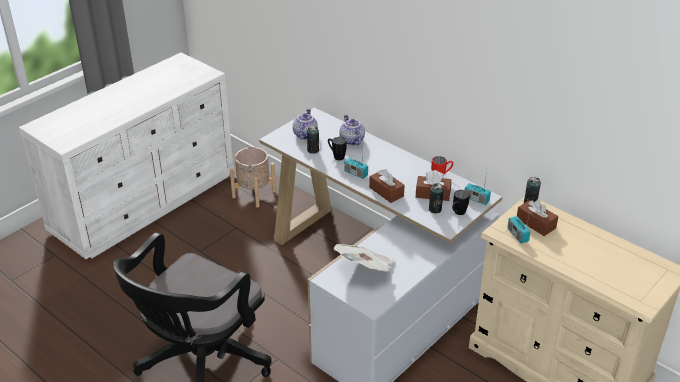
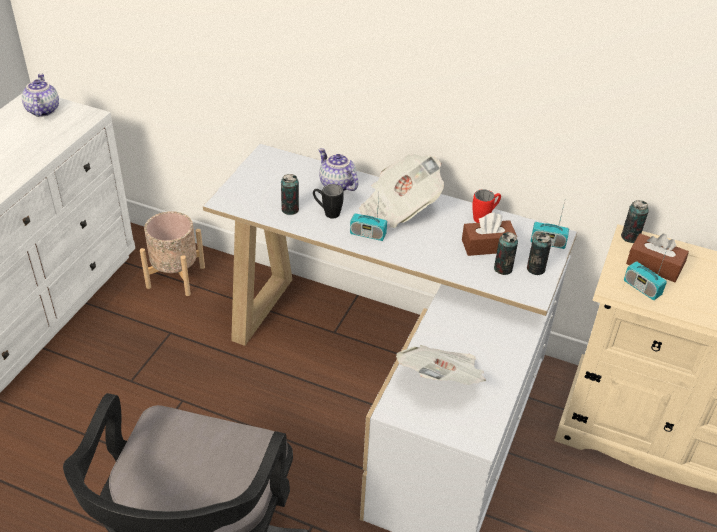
camera: 20 degrees left, 5 degrees up
teapot [293,108,318,140] -> teapot moved to [22,74,59,117]
brown tissue box [369,169,405,203] -> none
black mug [452,190,470,215] -> can [527,232,552,275]
none -> newspaper [359,153,444,228]

